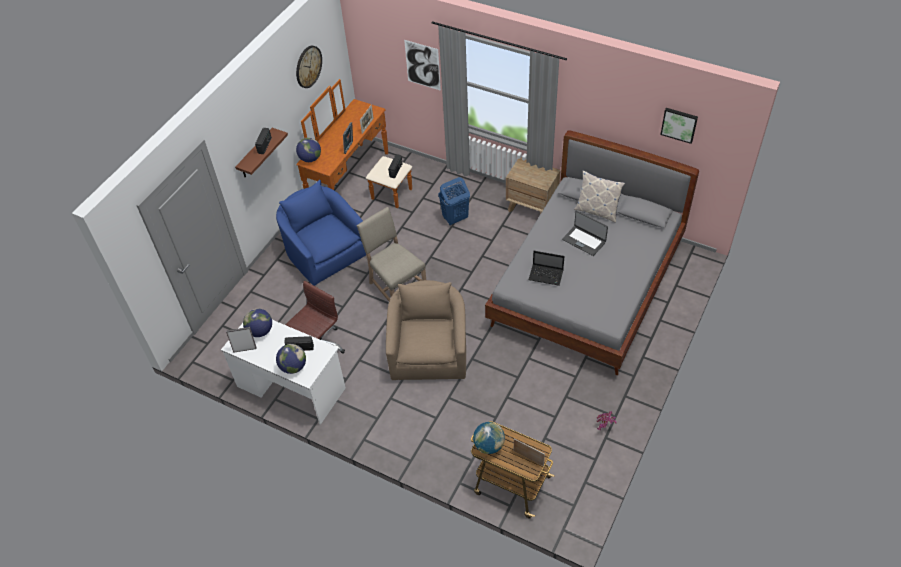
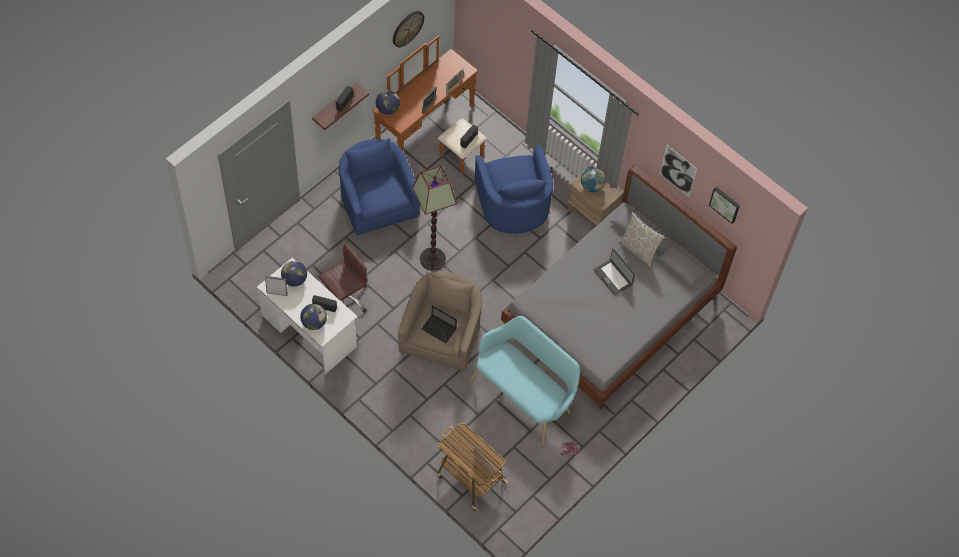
camera: 10 degrees right, 10 degrees up
beige chair [356,207,426,301] -> floor lamp [412,165,457,271]
picture [404,40,441,91] -> picture moved to [660,145,697,197]
blue laundry basket [438,177,470,226] -> blue armchair [475,145,553,234]
globe [473,422,505,454] -> globe moved to [581,168,605,192]
laptop [529,251,564,286] -> laptop moved to [422,305,457,343]
none -> turquoise bench [470,316,580,444]

